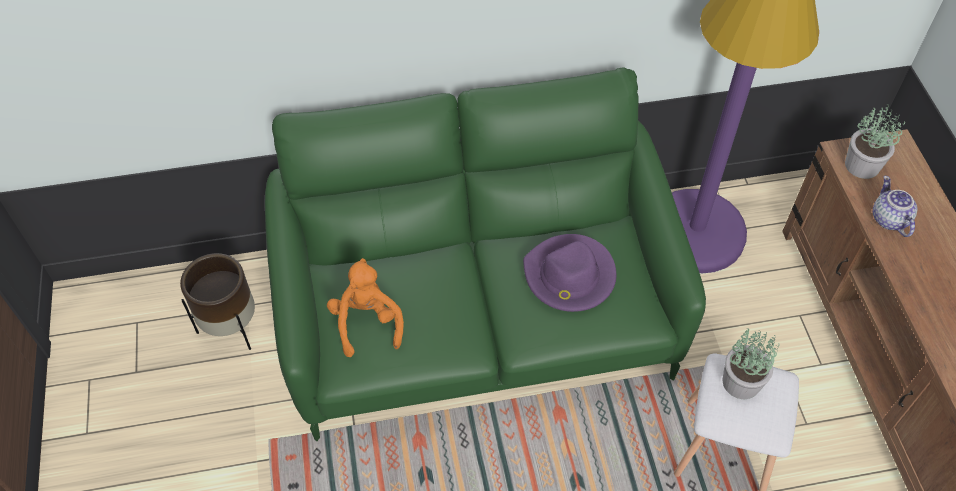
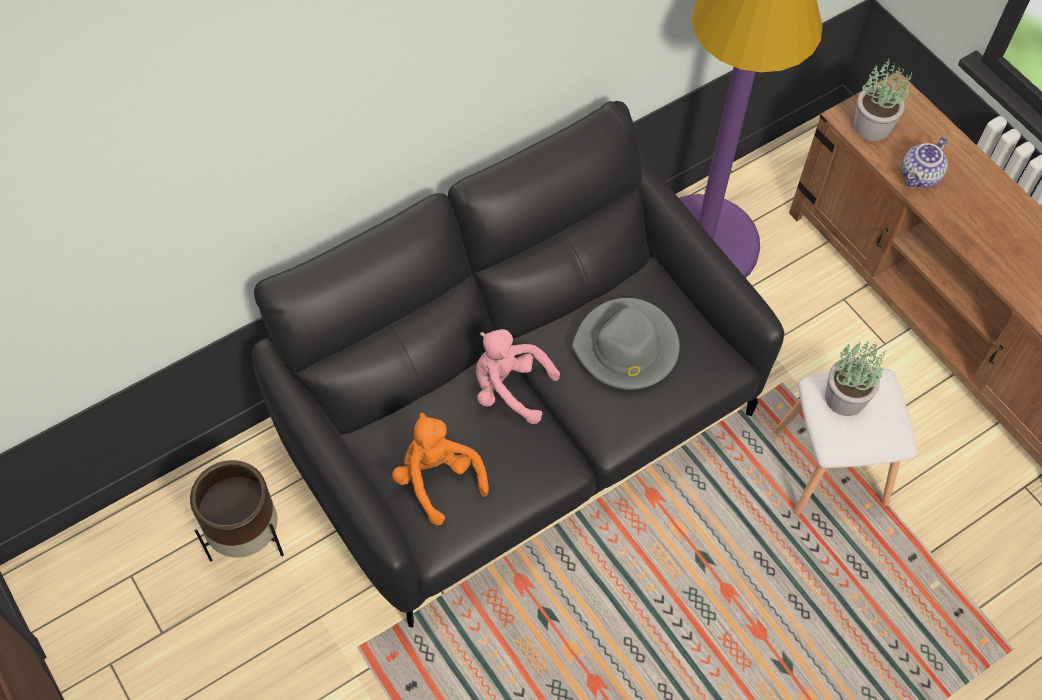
camera: 25 degrees left, 5 degrees up
green sofa [265,67,706,441] -> black sofa [252,101,785,628]
purple hat [523,234,616,312] -> grey hat [572,298,680,390]
teapot [873,176,917,237] -> teapot turned 105 degrees counterclockwise [902,136,948,188]
none -> pink plush toy [476,329,560,424]

